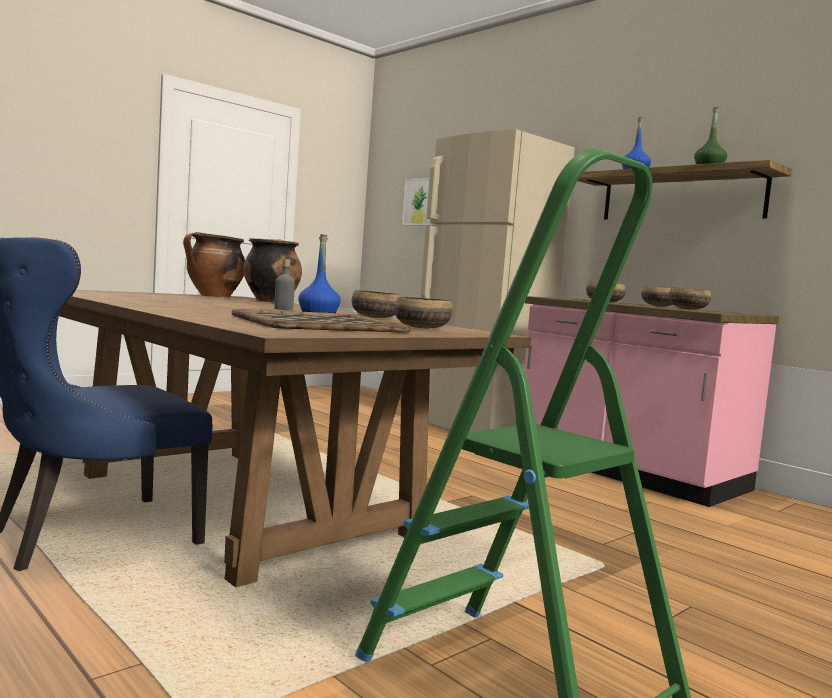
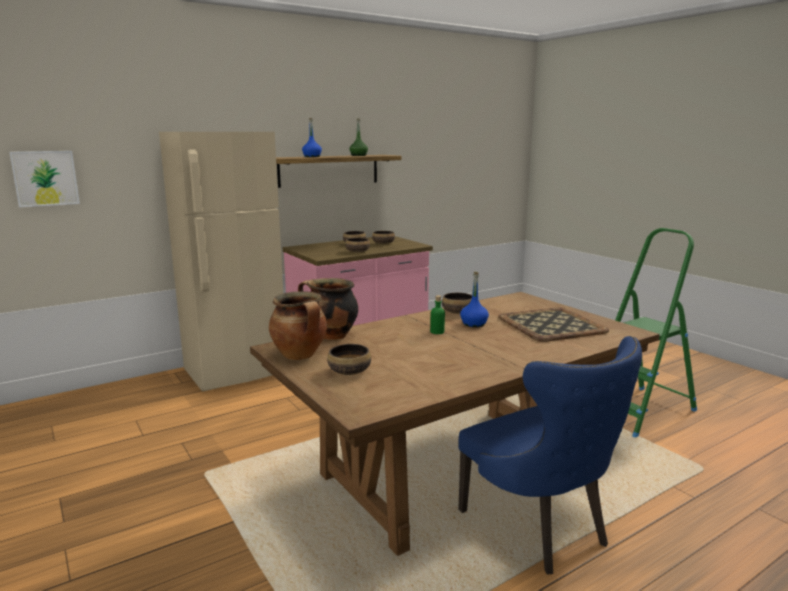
camera: 80 degrees left, 10 degrees up
grey bottle [274,259,295,310] -> green bottle [430,295,445,334]
bowl [394,297,453,328] -> bowl moved to [327,344,371,375]

